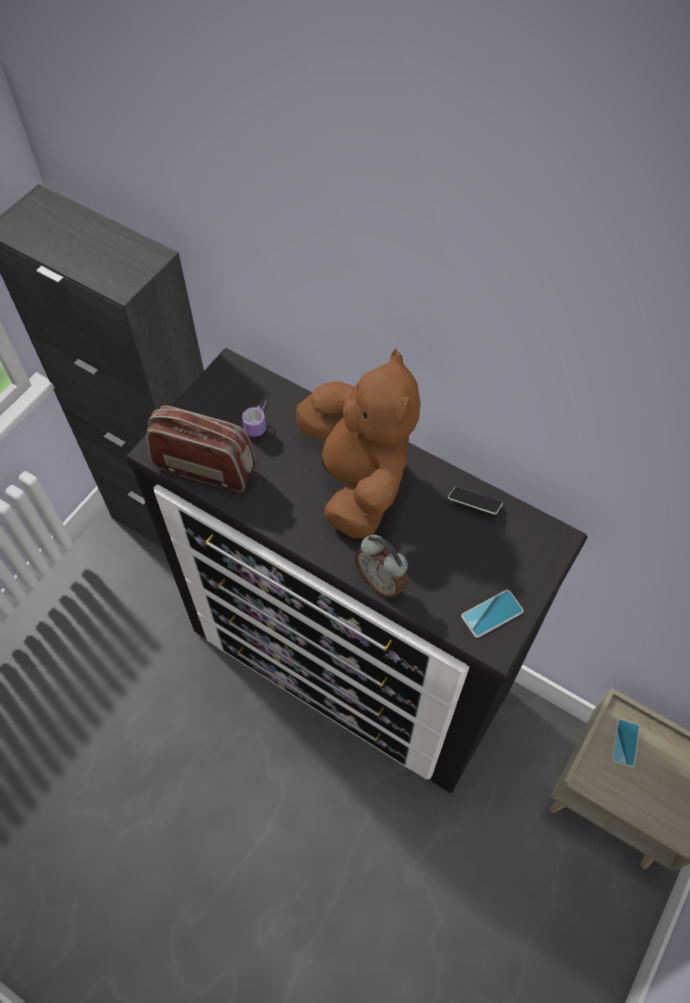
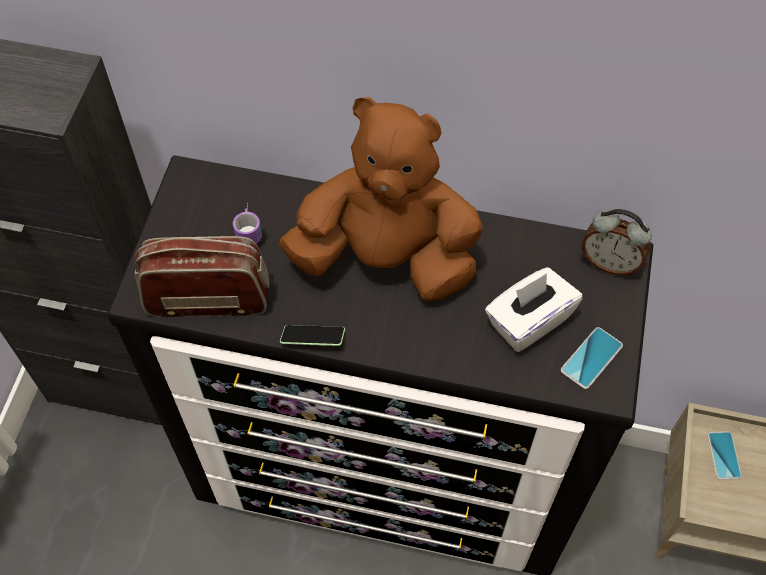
camera: 20 degrees left, 0 degrees up
brown plush toy [296,349,420,538] -> brown plush toy turned 45 degrees counterclockwise [279,97,483,301]
alarm clock [355,535,408,598] -> alarm clock moved to [582,209,652,276]
phone [448,487,503,515] -> phone moved to [280,325,345,346]
none -> white tissue box [485,267,583,352]

